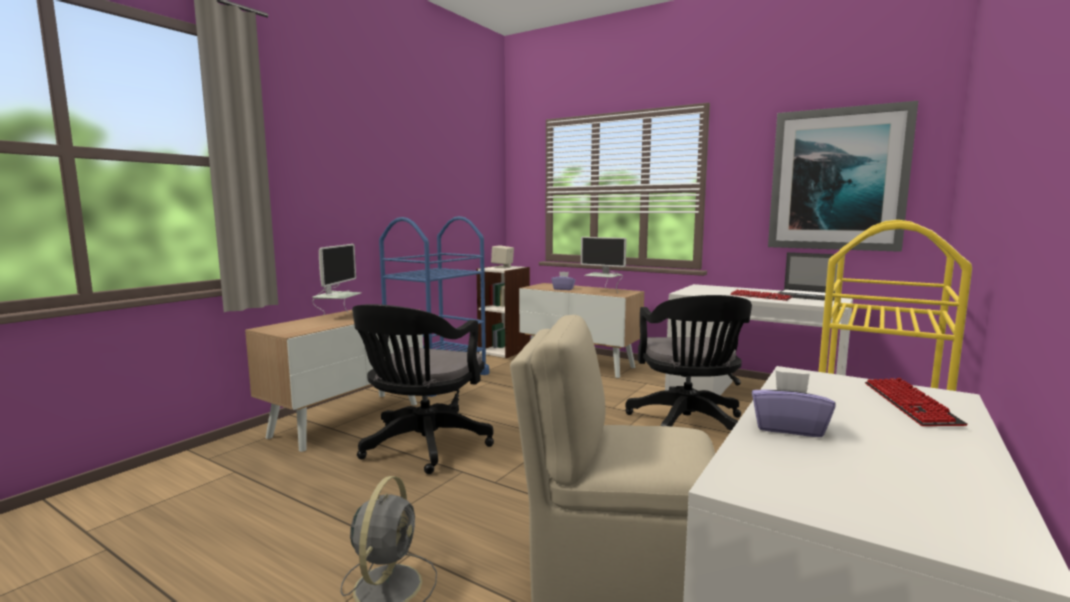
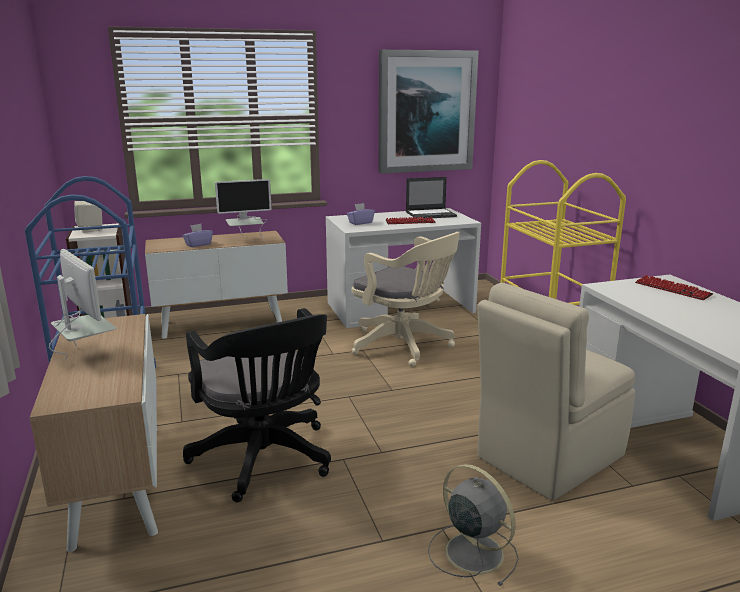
camera: 50 degrees left, 10 degrees up
black office chair [625,295,752,431] -> beige office chair [352,232,460,367]
purple tissue box [752,371,836,437] -> purple tissue box moved to [347,203,375,225]

